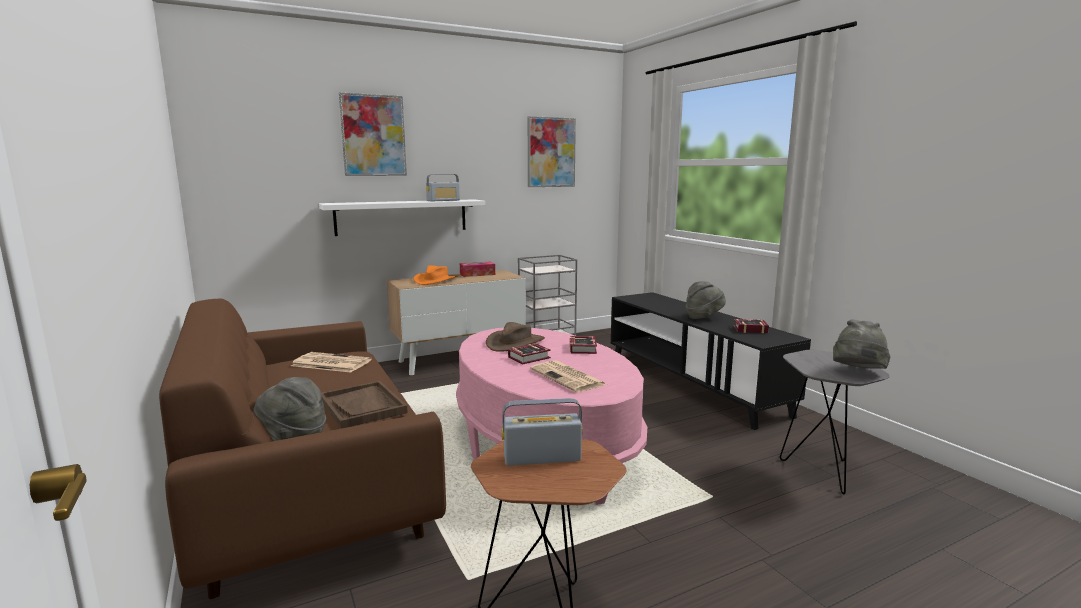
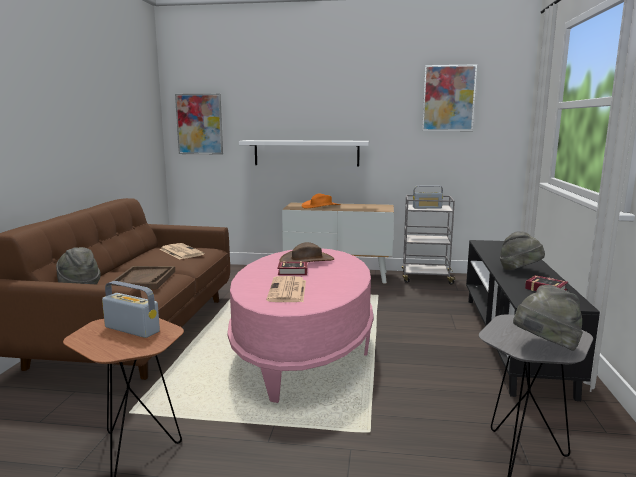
camera: 35 degrees right, 0 degrees up
picture [339,93,407,176] -> picture moved to [175,94,223,154]
radio [426,174,460,201] -> radio moved to [413,186,443,209]
tissue box [460,261,495,277] -> none
book [570,336,597,354] -> none

